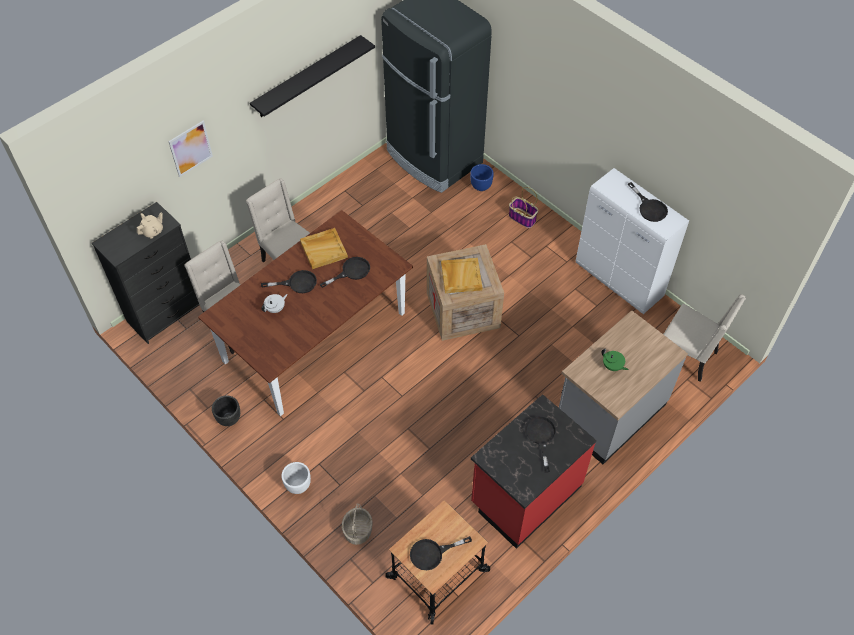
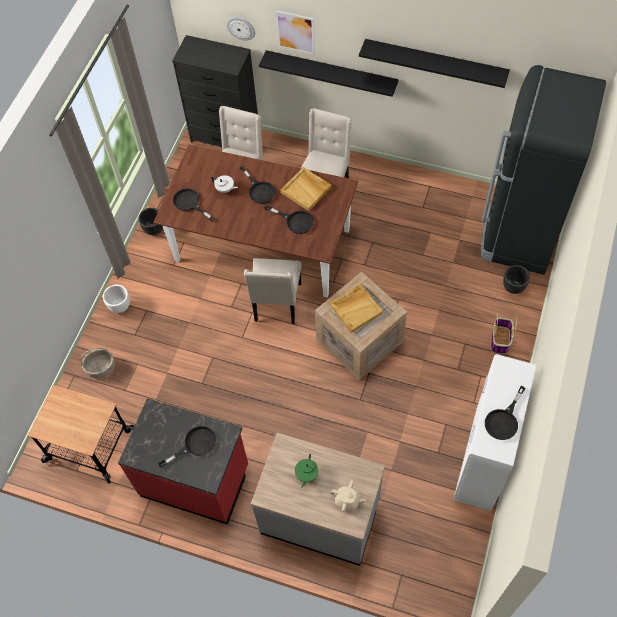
camera: 65 degrees right, 5 degrees up
beige teapot [137,212,163,238] -> beige teapot moved to [330,480,366,512]
black frying pan [410,536,472,570] -> black frying pan moved to [173,188,216,222]
blue planter [470,164,494,191] -> black planter [503,265,530,294]
beige chair [663,294,746,382] -> beige chair moved to [244,258,302,324]
none -> wall clock [227,17,255,41]
none -> black shelf [259,50,399,97]

